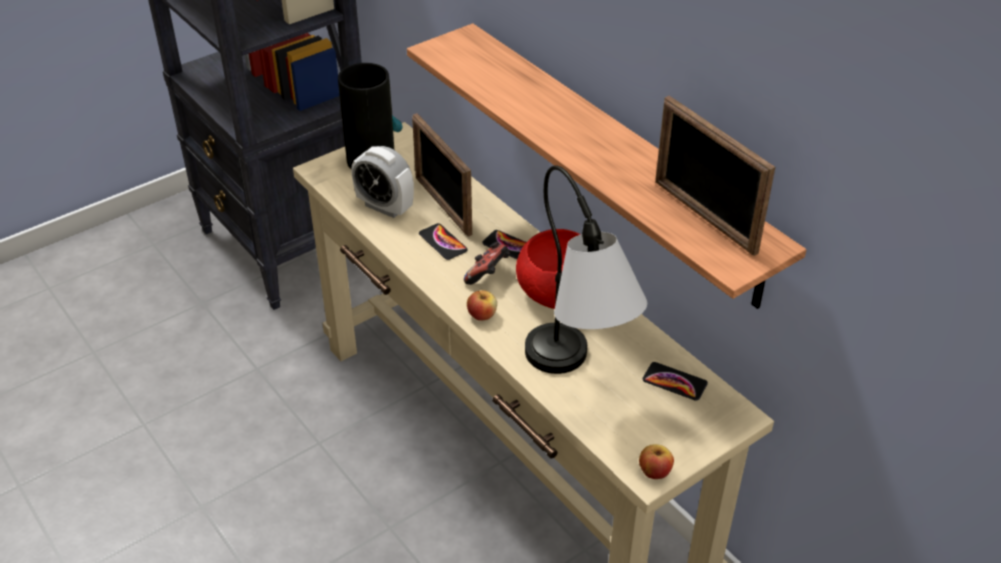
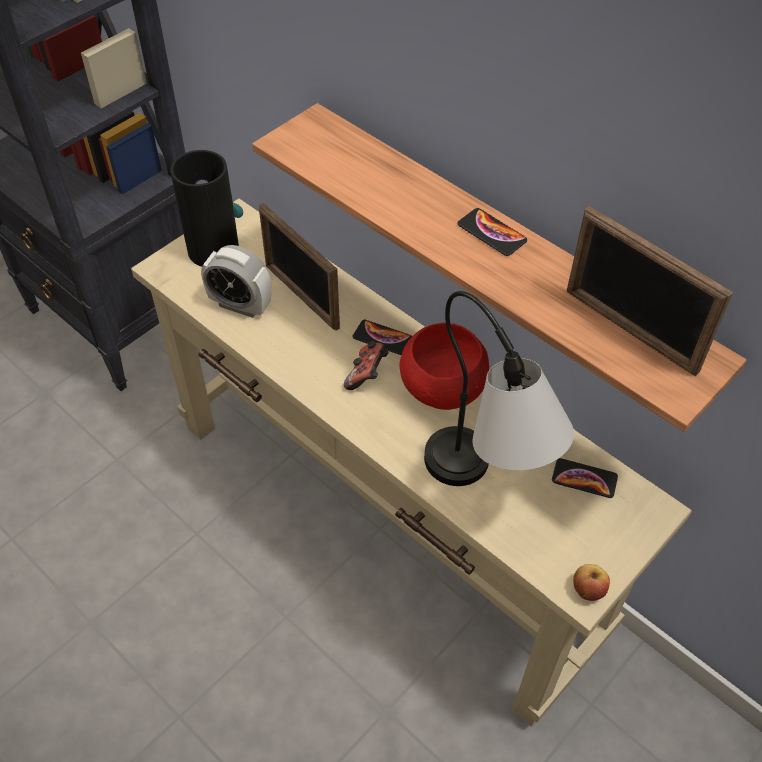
camera: 10 degrees left, 10 degrees up
phone [419,223,467,260] -> phone moved to [457,208,527,256]
apple [467,290,497,321] -> none

